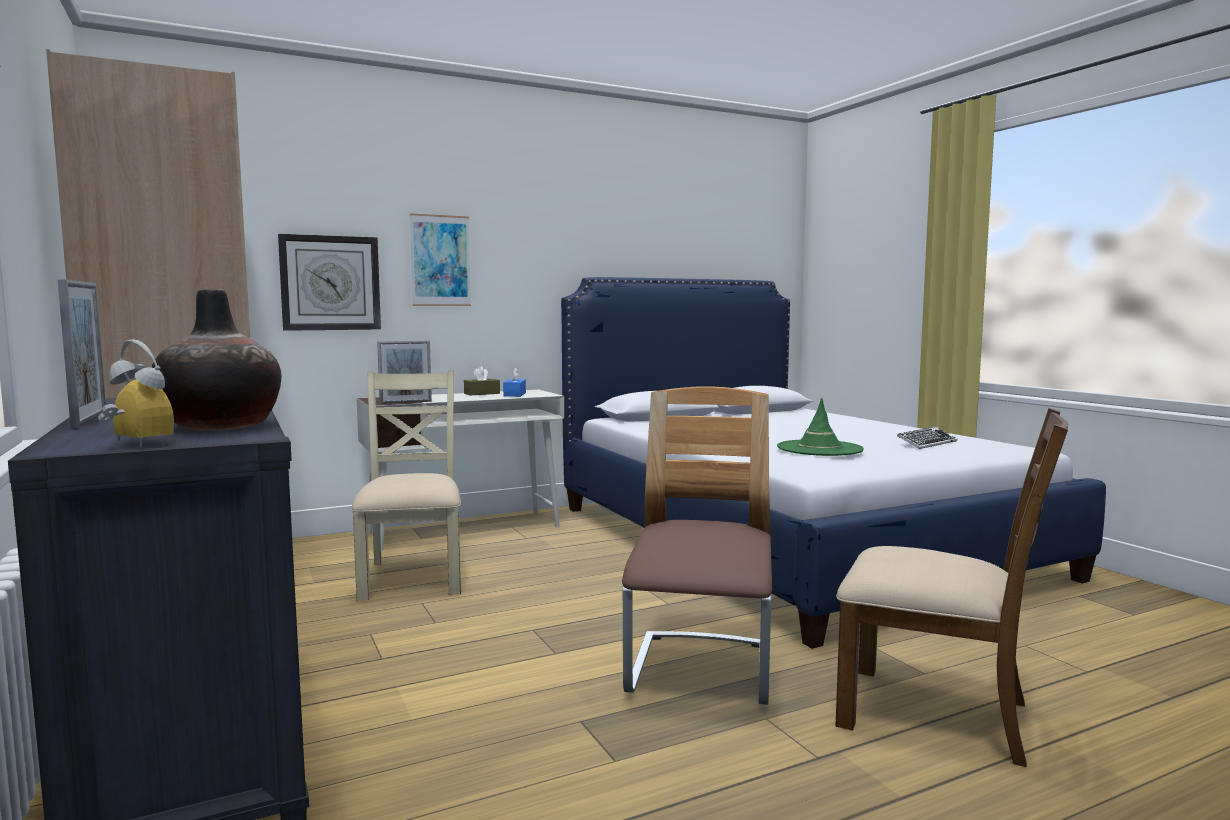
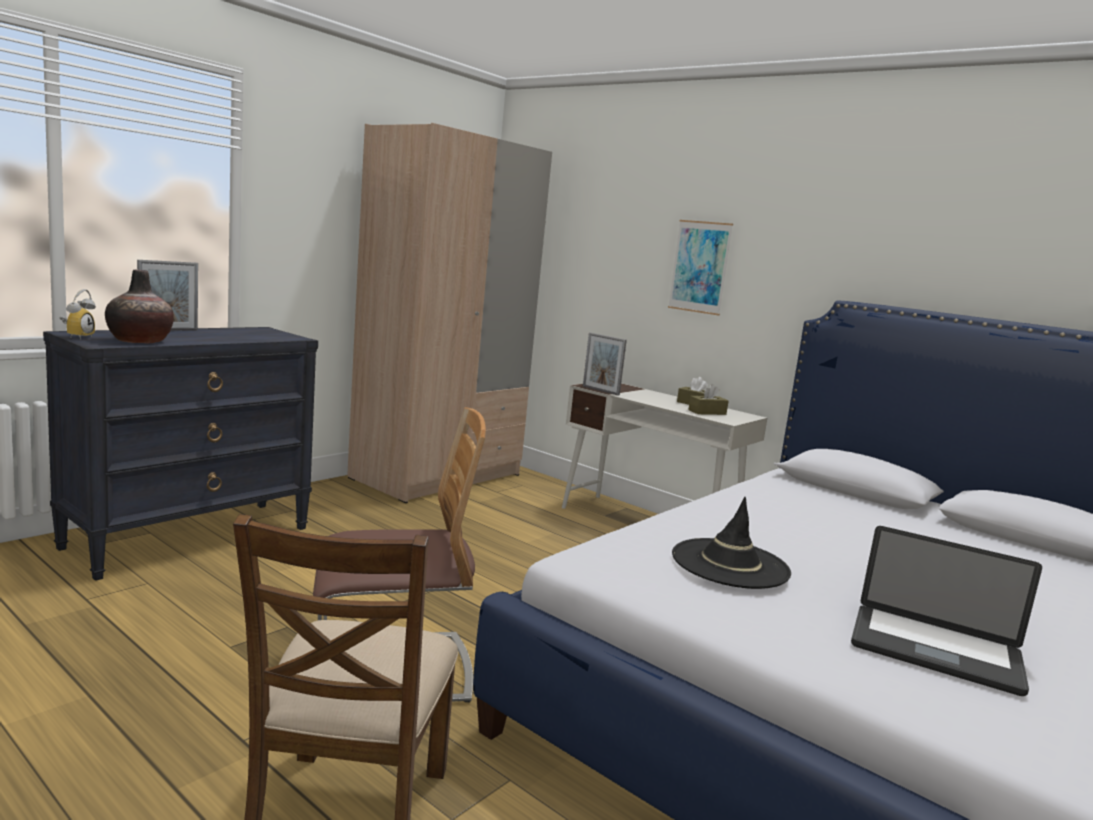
camera: 65 degrees right, 5 degrees up
wall clock [278,234,381,331] -> none
beige chair [351,370,461,601] -> none
blue tissue box [503,367,526,397] -> brown tissue box [688,384,729,415]
green hat [777,398,864,456] -> black hat [672,497,791,589]
keyboard [897,427,957,449] -> laptop [851,526,1042,696]

